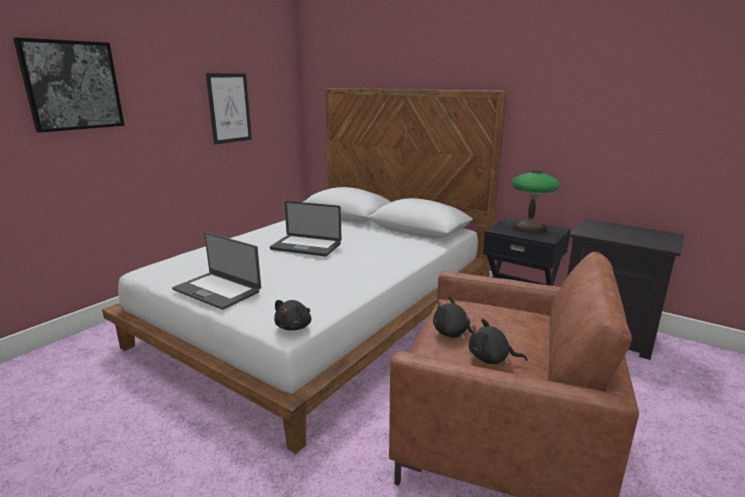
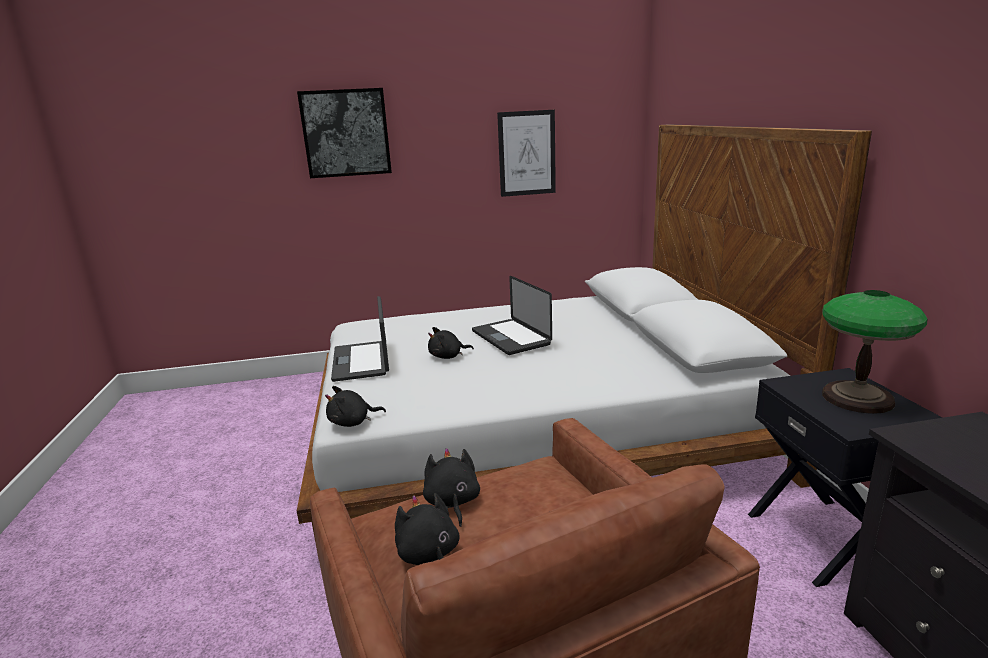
camera: 45 degrees right, 0 degrees up
none -> black plush toy [428,327,474,359]

